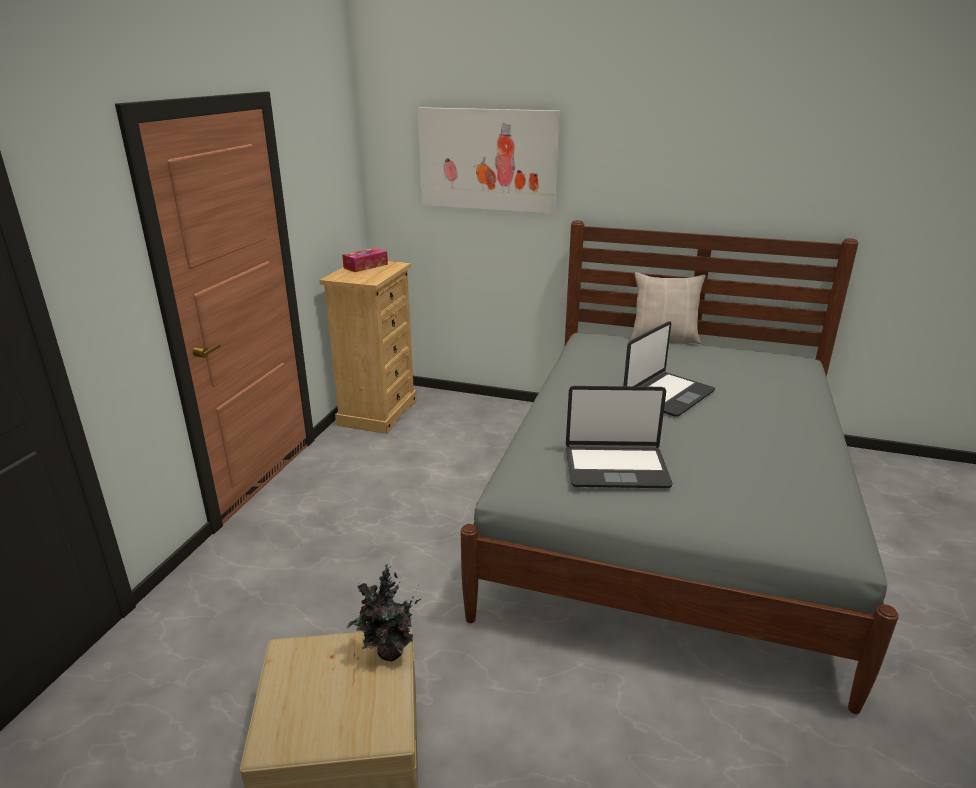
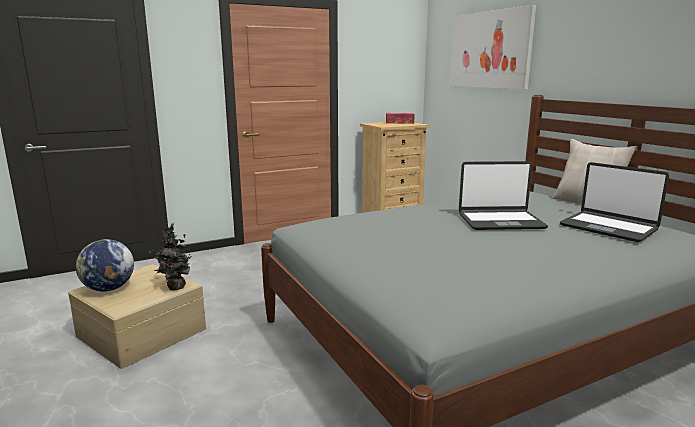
camera: 45 degrees right, 10 degrees down
laptop [566,386,673,488] -> laptop moved to [560,162,669,242]
none -> globe [76,239,134,292]

